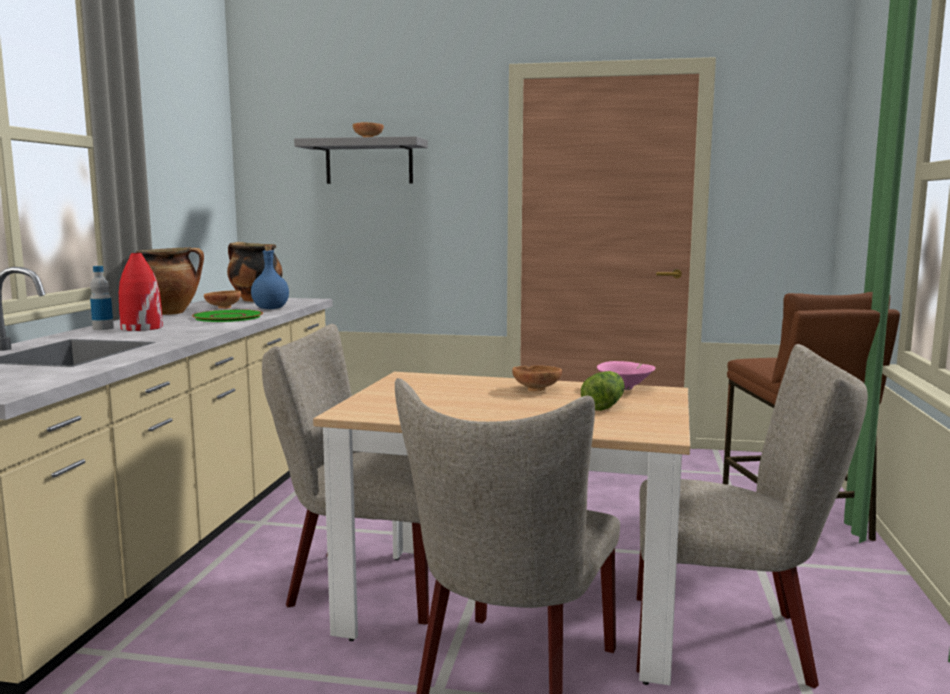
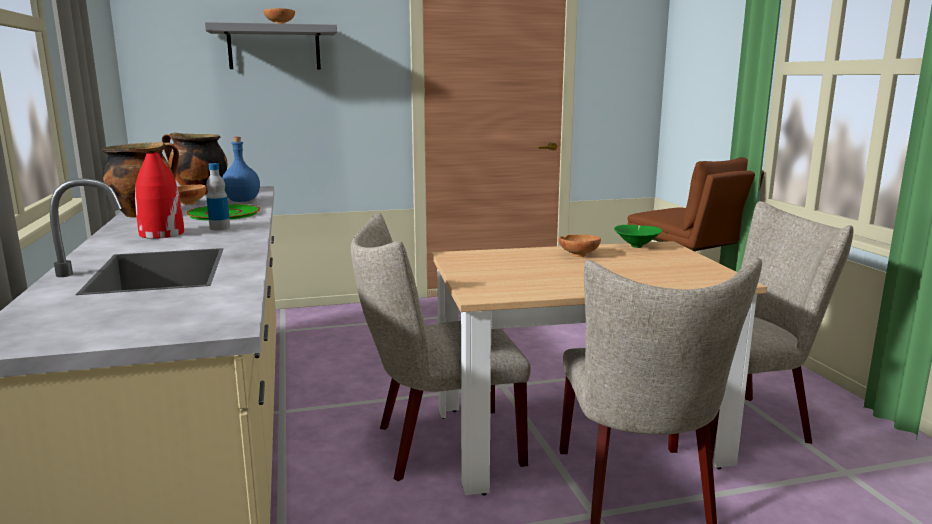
camera: 25 degrees left, 5 degrees up
bottle [90,266,114,330] -> bottle moved to [206,163,230,230]
lettuce [581,371,625,411] -> none
pink bowl [597,361,656,390] -> green bowl [614,225,662,248]

